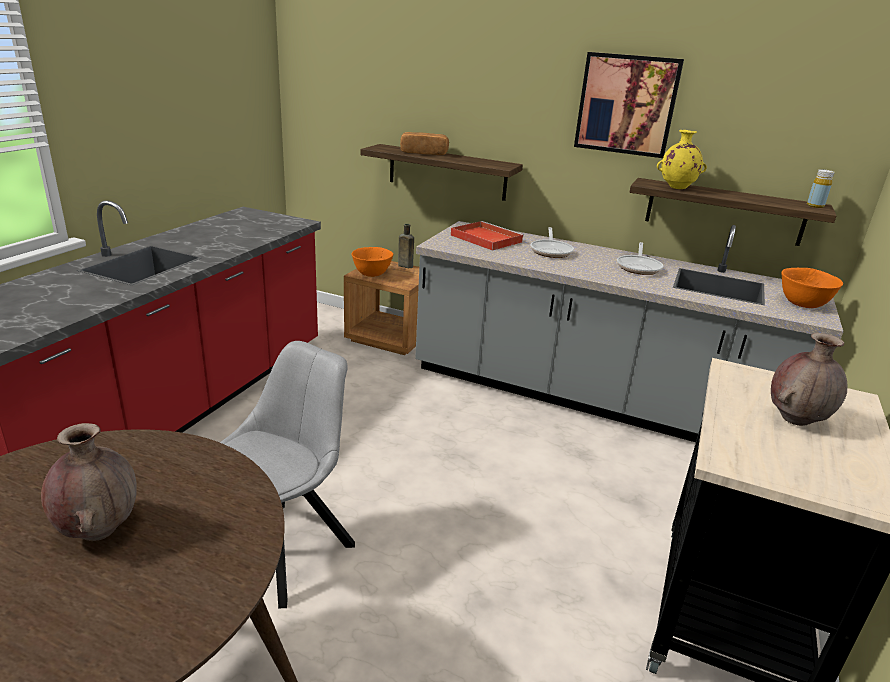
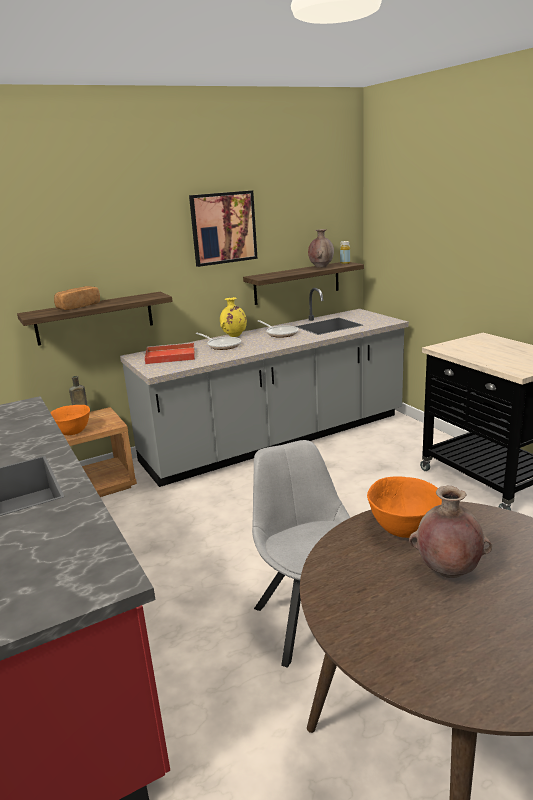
camera: 50 degrees left, 5 degrees down
yellow vase [657,130,707,189] -> yellow vase moved to [220,297,247,337]
brown vase [771,333,848,426] -> brown vase moved to [308,229,334,268]
orange bowl [781,268,843,308] -> orange bowl moved to [367,476,442,538]

